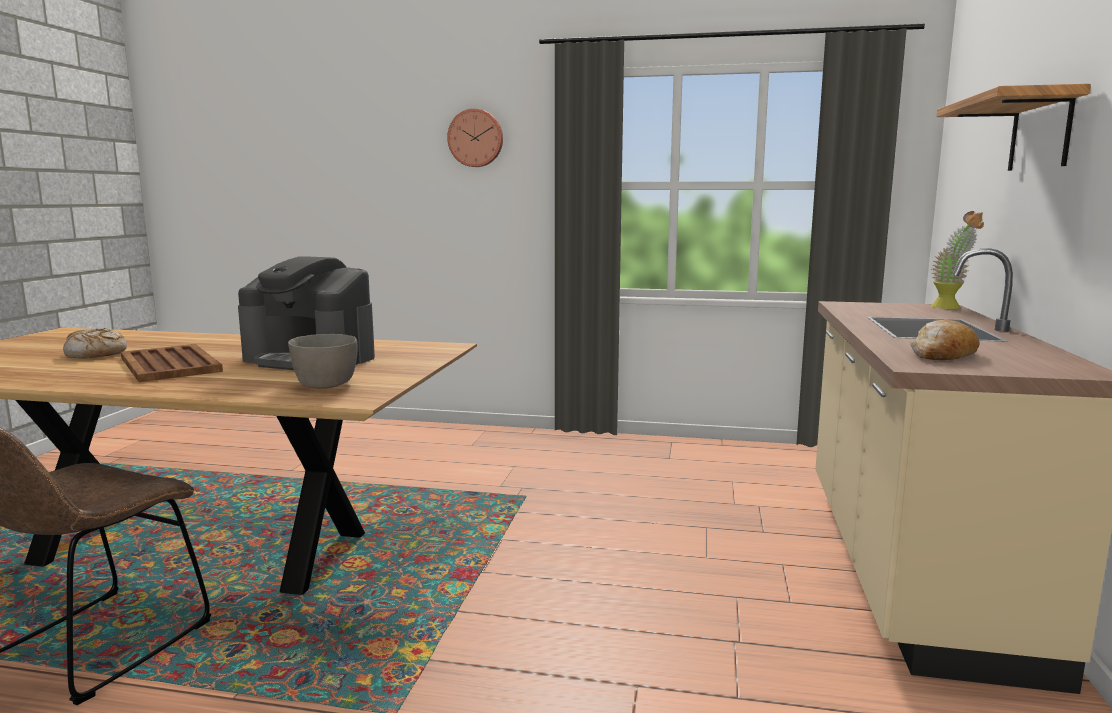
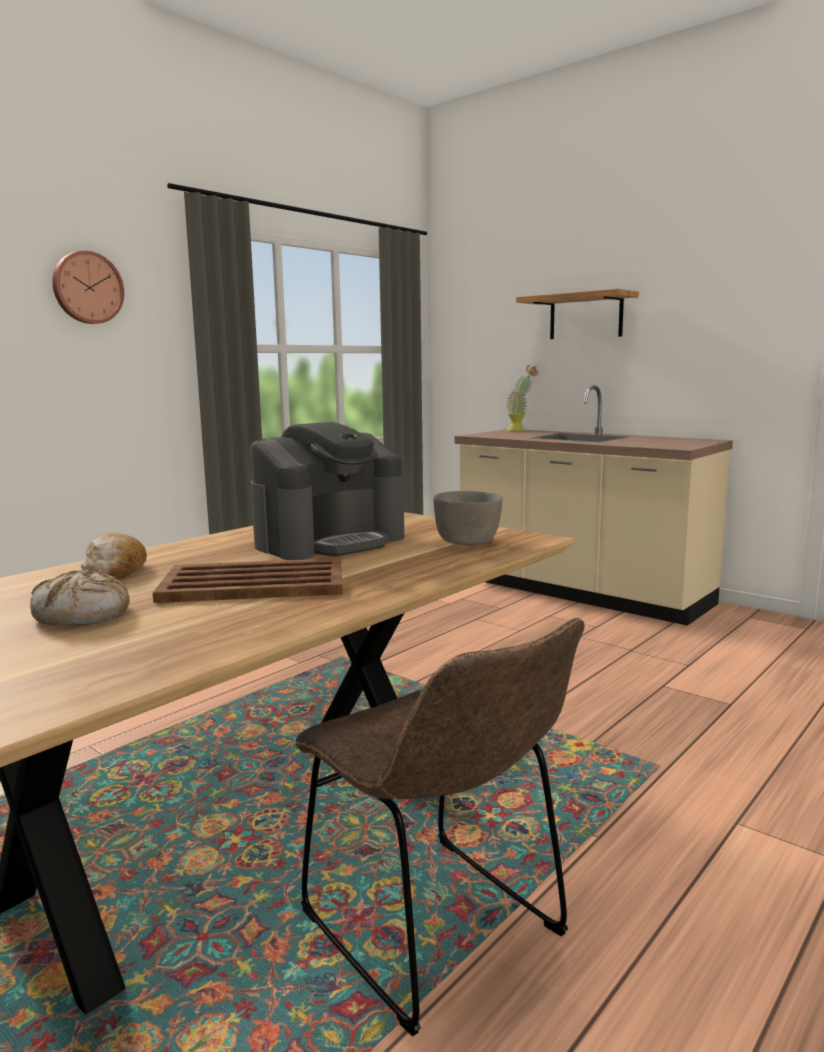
camera: 60 degrees left, 0 degrees up
bread [910,320,979,360] -> bread moved to [81,533,147,579]

